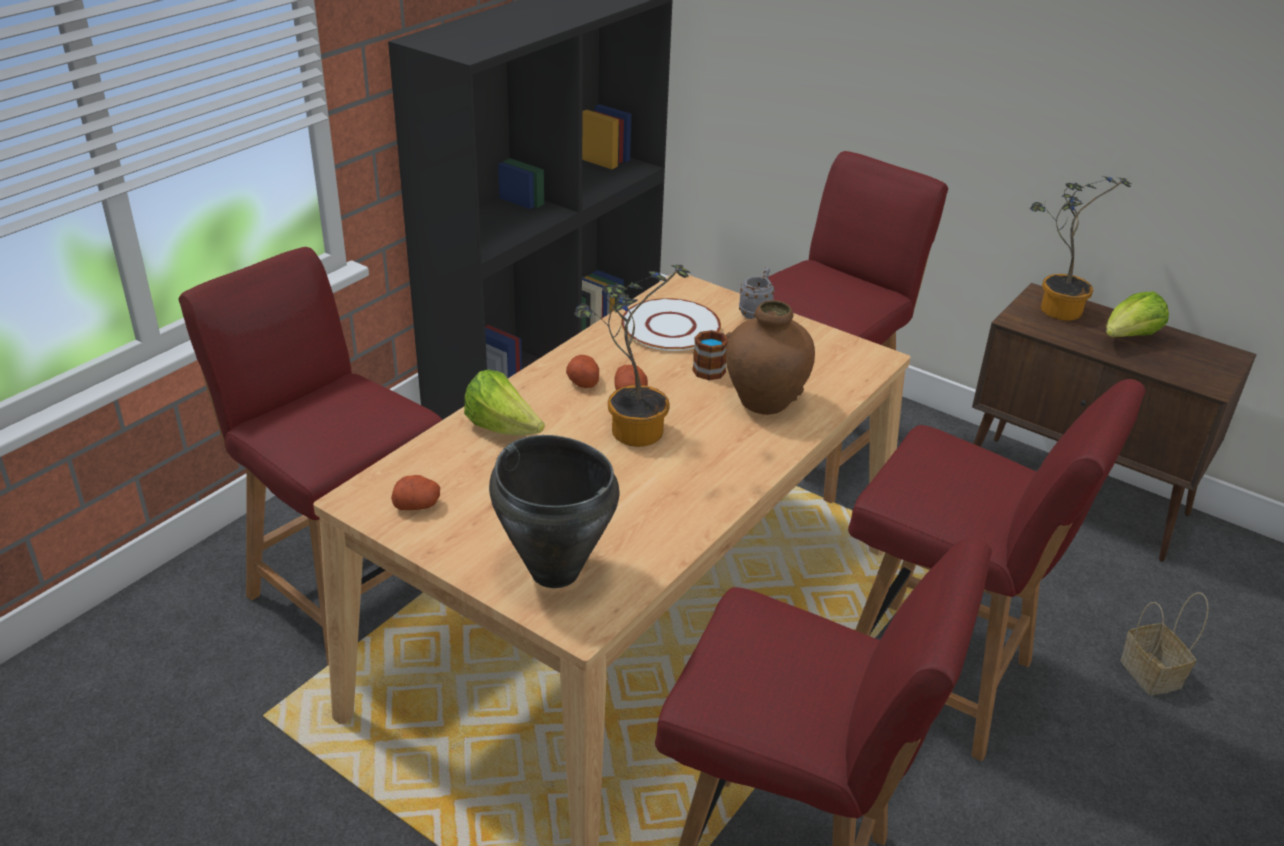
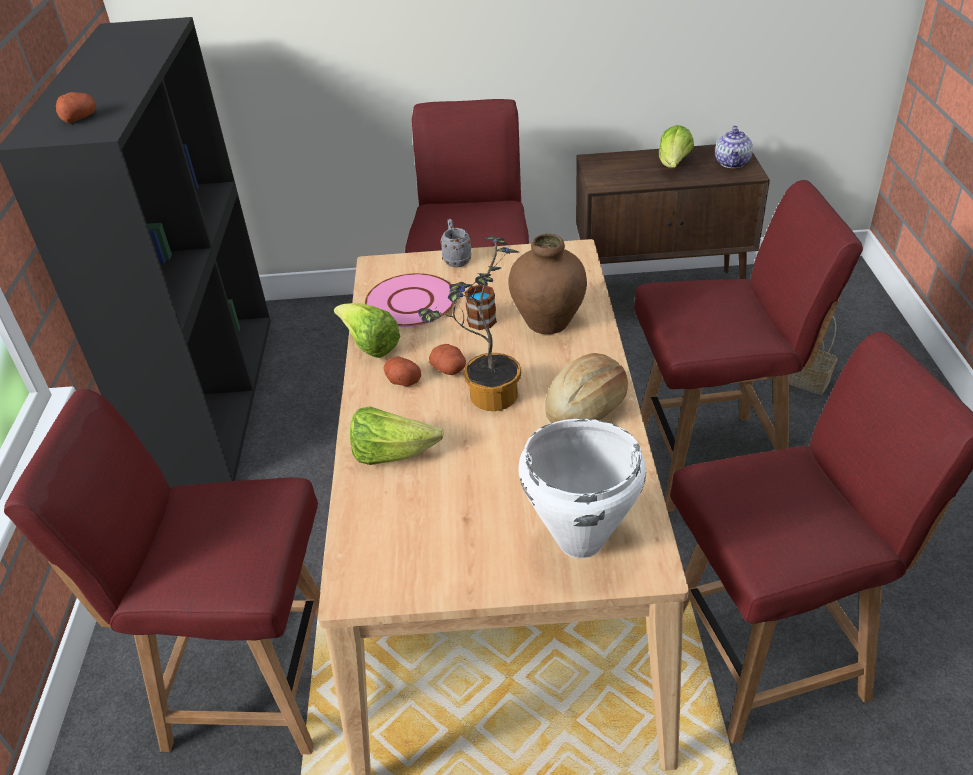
camera: 35 degrees left, 5 degrees up
potato [391,475,440,510] -> potato moved to [56,92,96,123]
black cooking pot [489,435,619,588] -> white cooking pot [518,419,646,558]
white plate [621,298,721,351] -> pink plate [365,273,455,327]
potted plant [1030,176,1132,321] -> none
none -> lettuce [334,303,400,358]
none -> bread [545,353,628,423]
none -> teapot [715,126,753,168]

